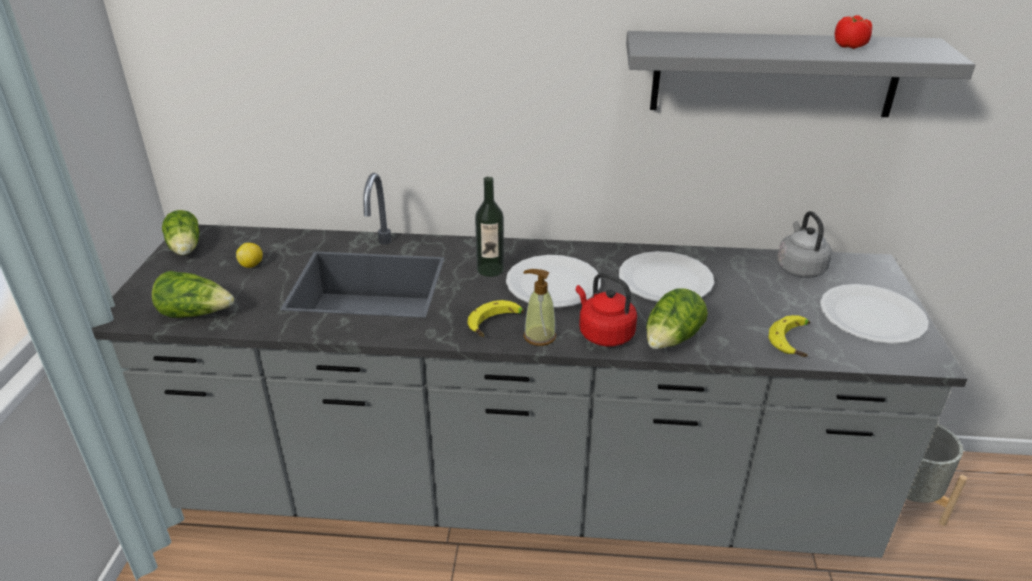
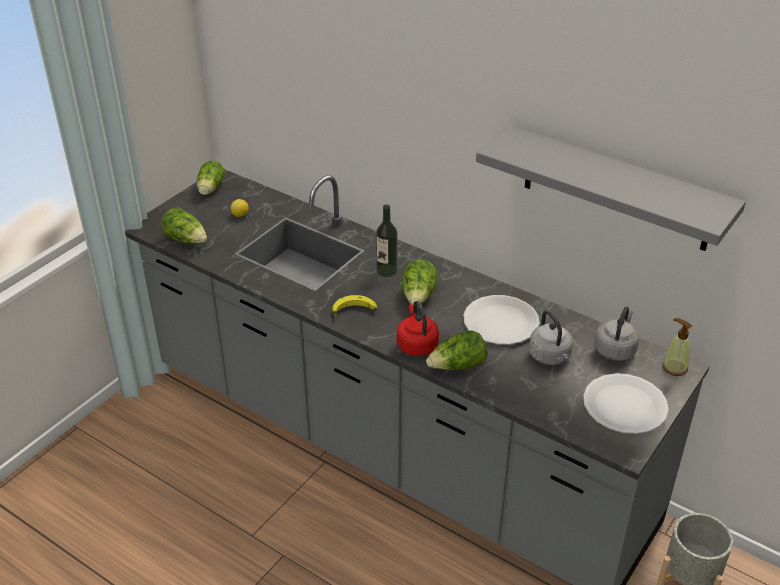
camera: 30 degrees right, 5 degrees up
white plate [506,255,601,308] -> lettuce [402,259,438,304]
soap dispenser [523,269,556,346] -> soap dispenser moved to [662,318,692,376]
banana [768,315,810,357] -> none
tomato [835,15,872,49] -> none
none -> grey kettle [529,310,573,365]

